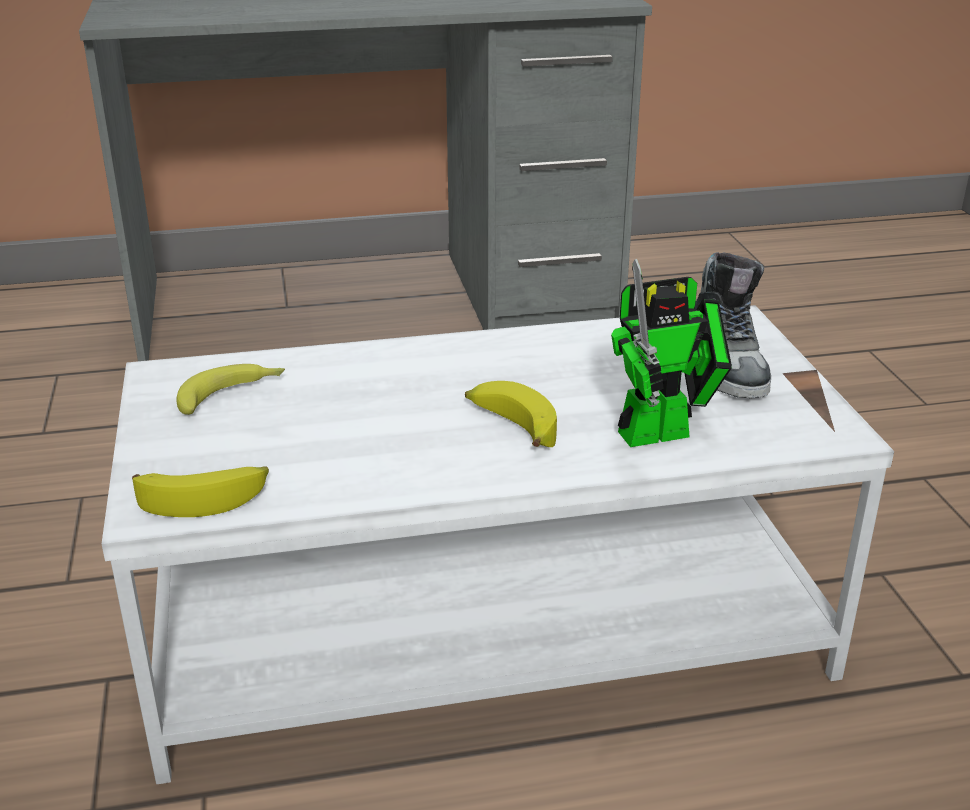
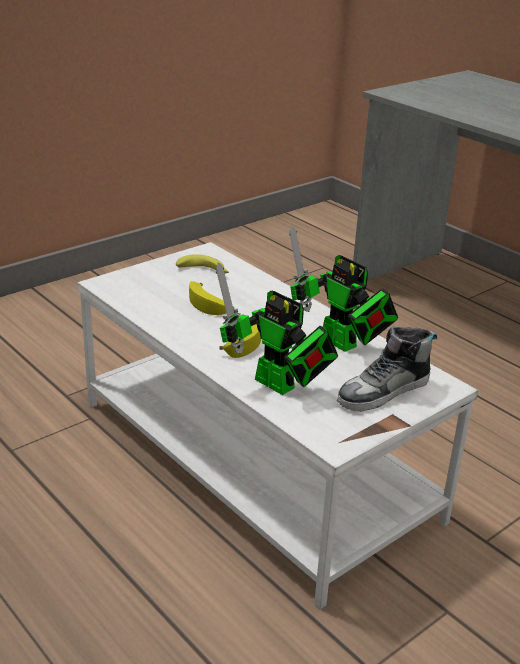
camera: 60 degrees right, 0 degrees up
banana [132,466,269,517] -> banana moved to [189,281,234,315]
none -> toy robot [290,226,398,352]

